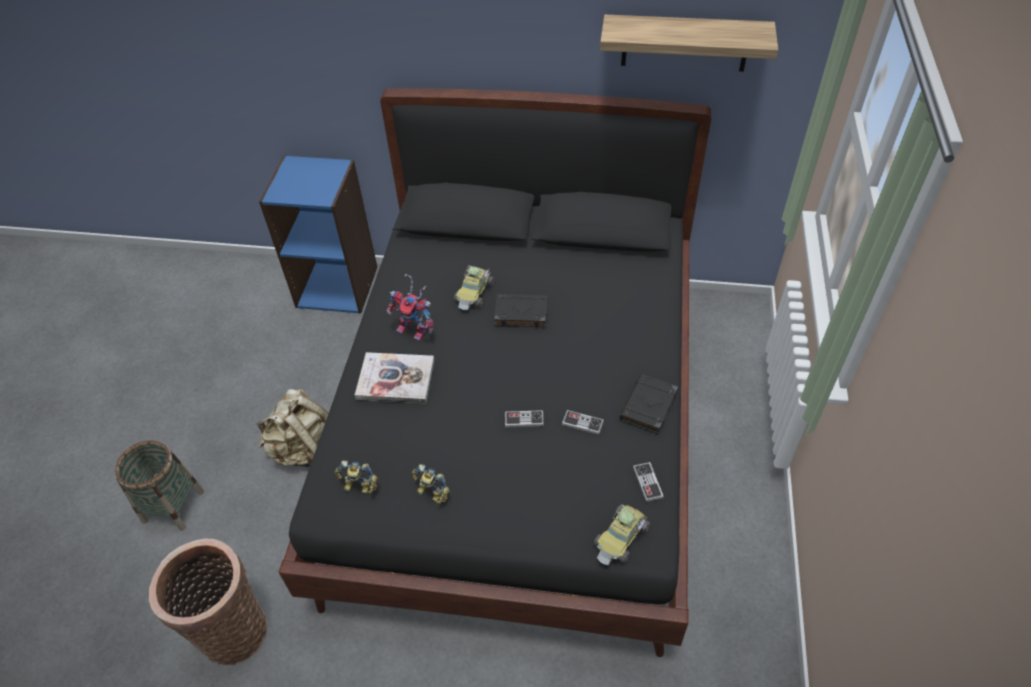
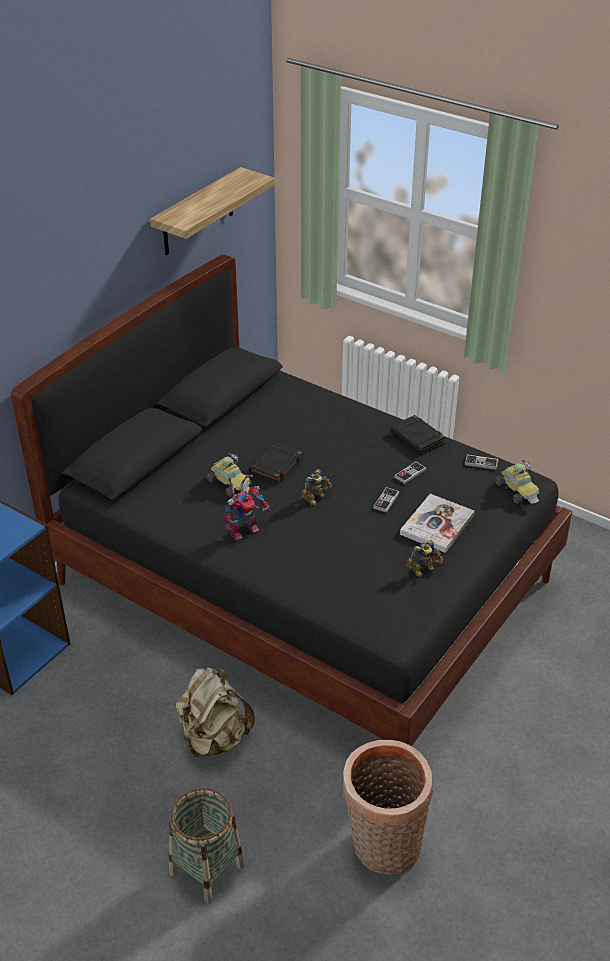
camera: 65 degrees left, 10 degrees down
toy robot [335,460,378,493] -> toy robot moved to [302,469,332,506]
book [355,352,435,403] -> book moved to [400,494,475,553]

